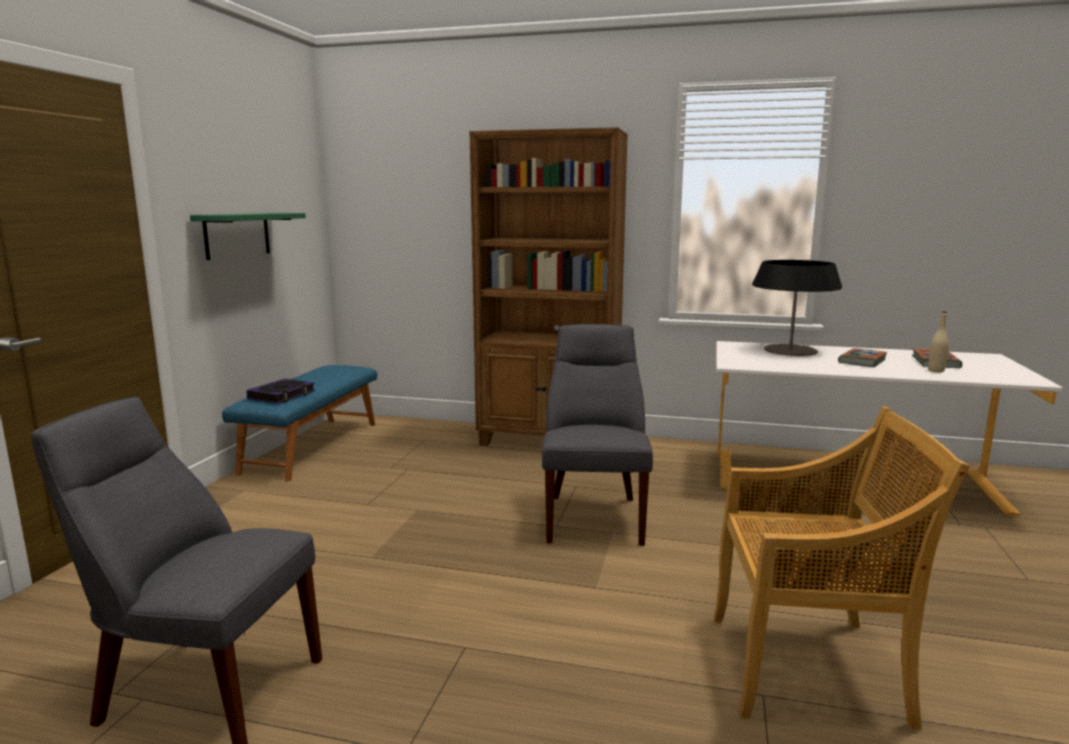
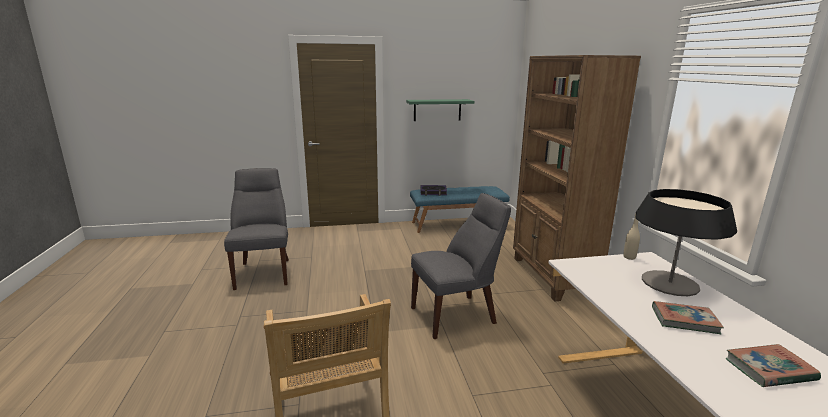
camera: 65 degrees right, 5 degrees up
beige bottle [928,311,949,372] -> beige bottle moved to [623,214,640,260]

